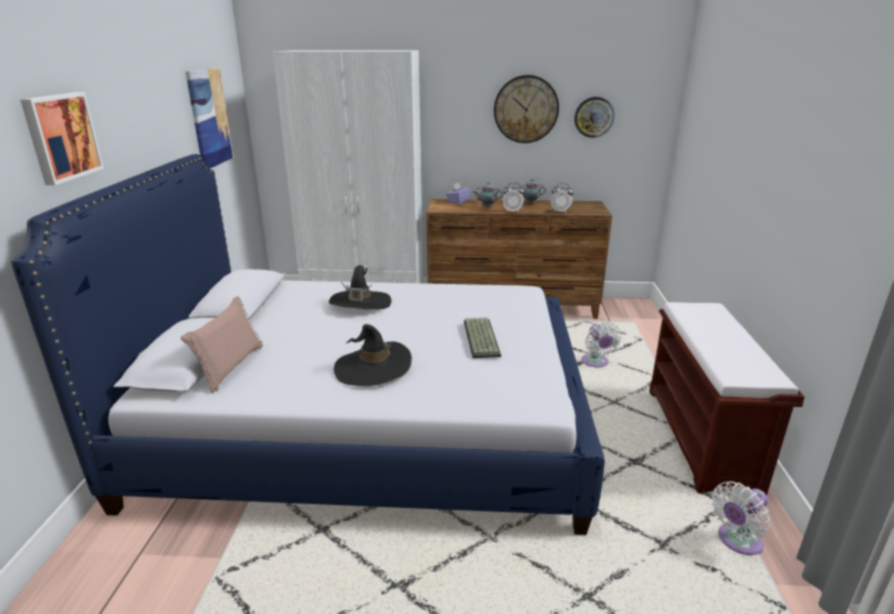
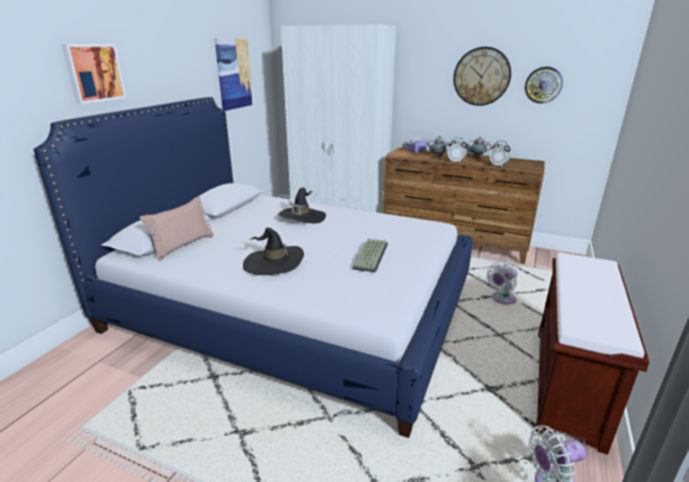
camera: 20 degrees right, 0 degrees up
white fan [581,322,621,367] -> white fan turned 45 degrees clockwise [487,262,517,305]

